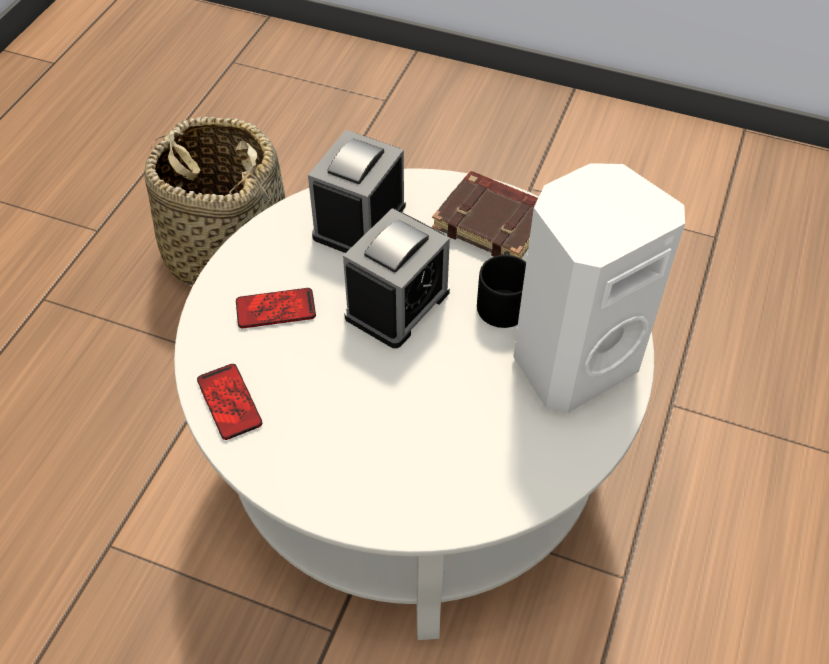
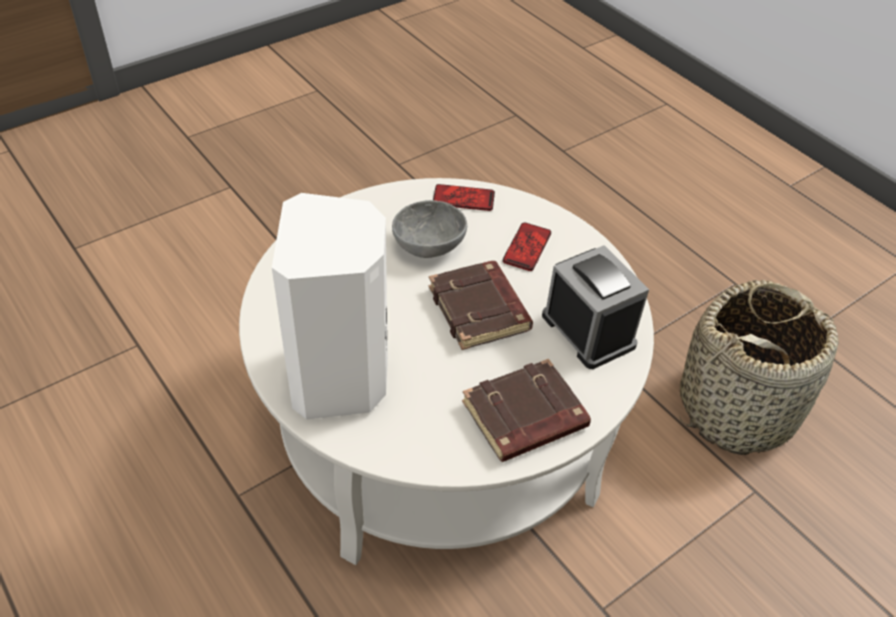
camera: 120 degrees right, 5 degrees down
alarm clock [343,208,450,348] -> brown book [428,261,533,350]
black mug [477,251,526,328] -> none
none -> grey bowl [392,200,467,258]

